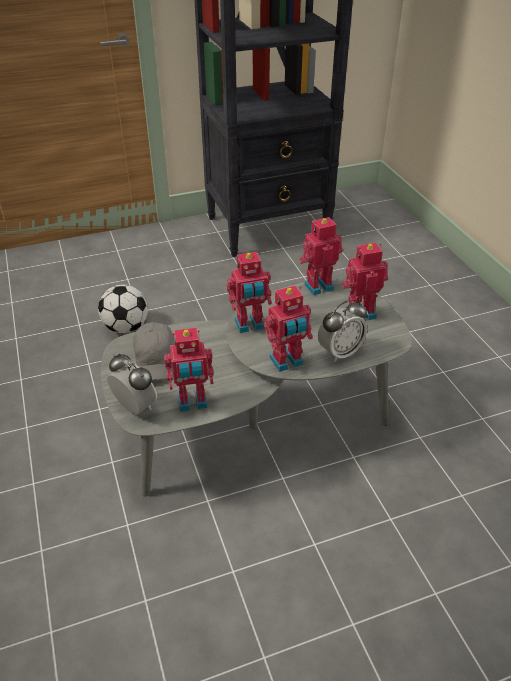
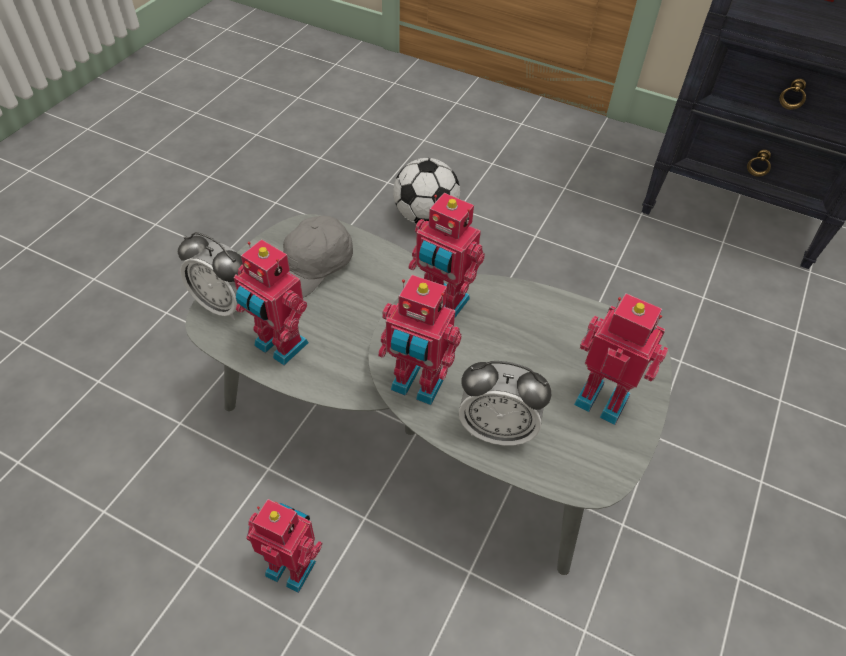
camera: 45 degrees right, 10 degrees up
alarm clock [107,354,157,415] -> alarm clock turned 120 degrees clockwise [178,232,243,320]
toy robot [299,217,343,296] -> toy robot moved to [246,499,323,593]

